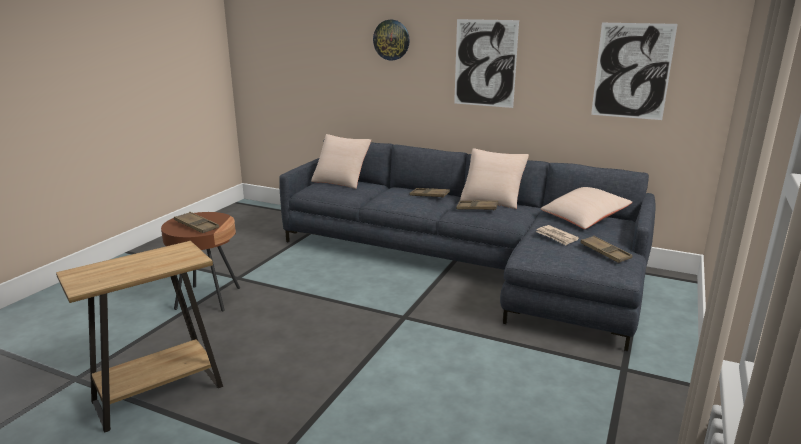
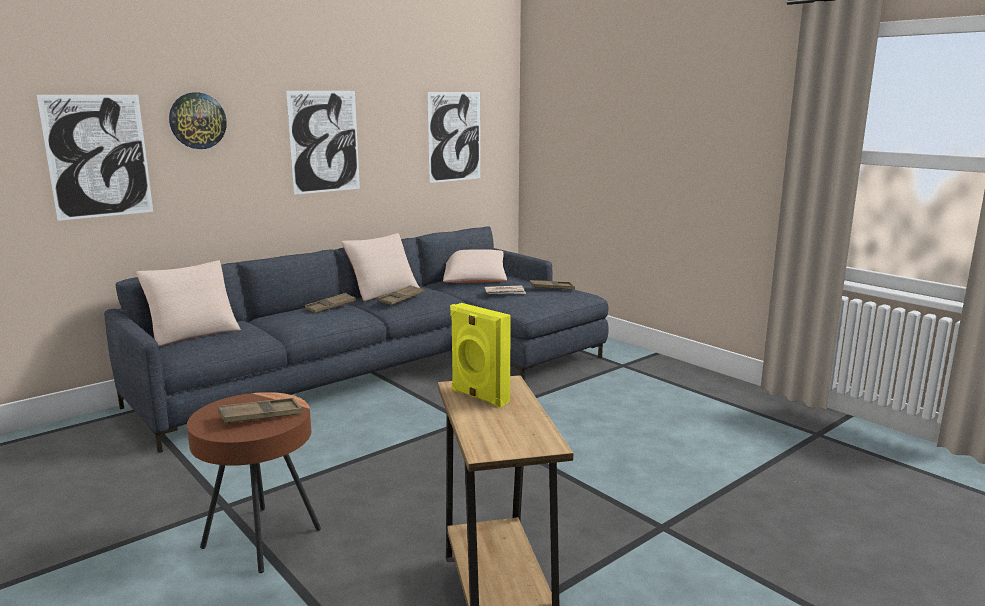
camera: 65 degrees left, 5 degrees down
none -> picture [37,95,153,221]
none -> yellow speaker [450,303,511,408]

